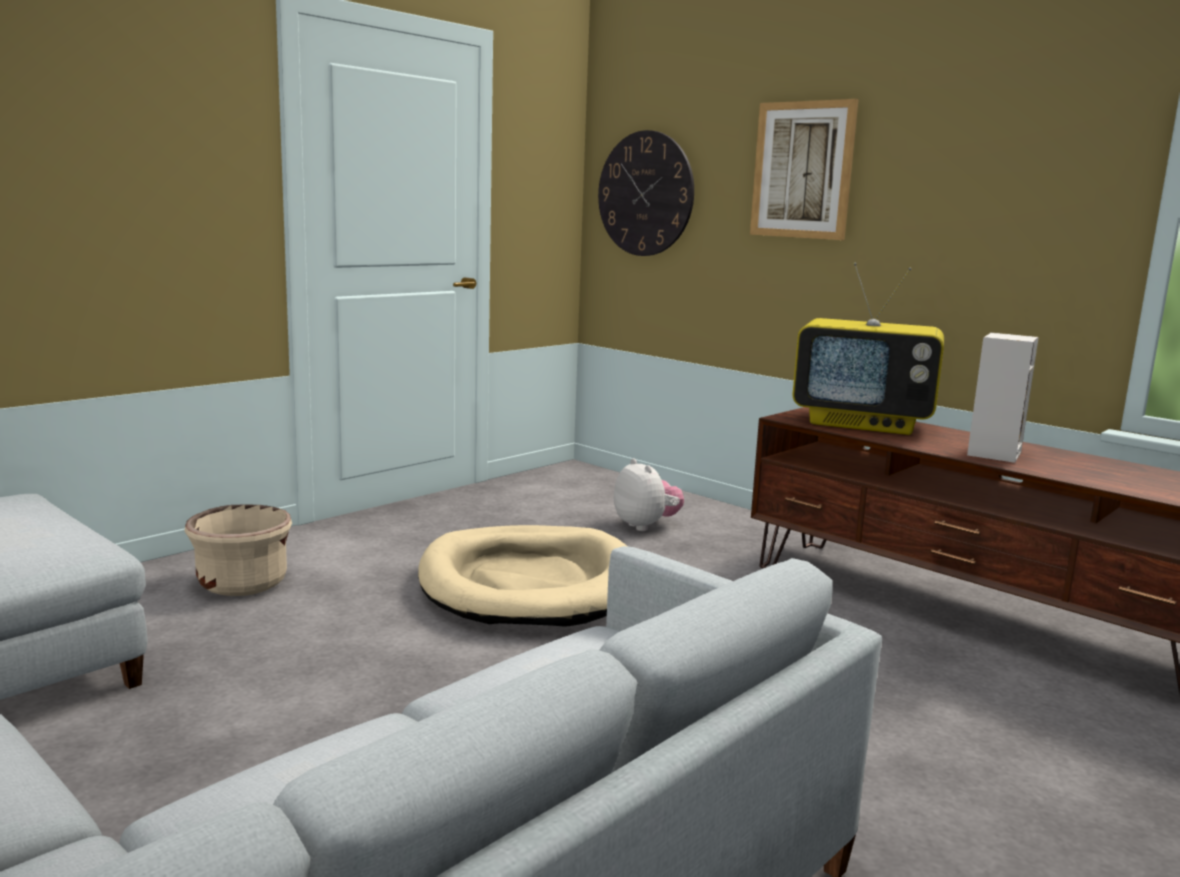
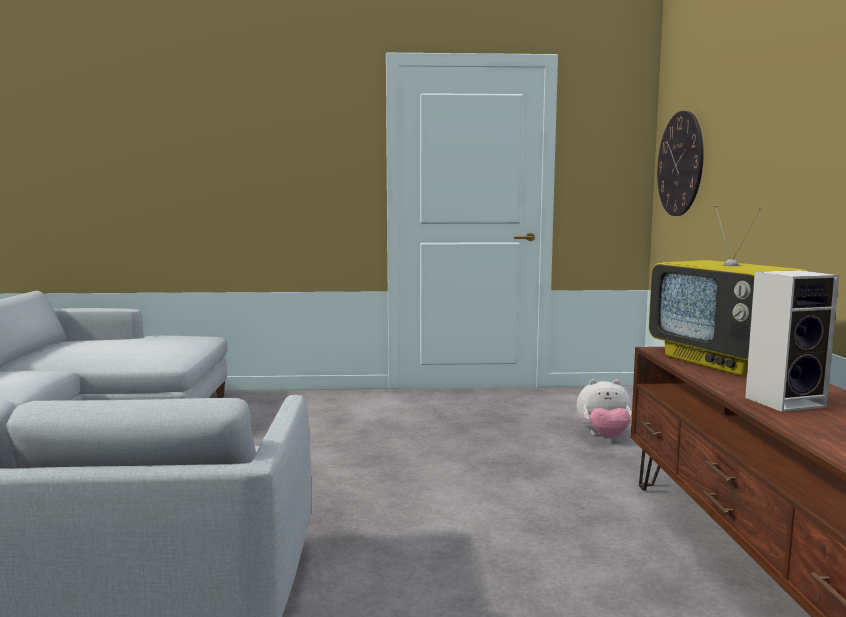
camera: 45 degrees right, 5 degrees down
beige planter [185,505,292,596] -> none
beige dog bed [418,525,627,627] -> none
plush toy [614,458,684,531] -> plush toy turned 75 degrees clockwise [577,379,632,438]
picture [750,99,859,240] -> none

